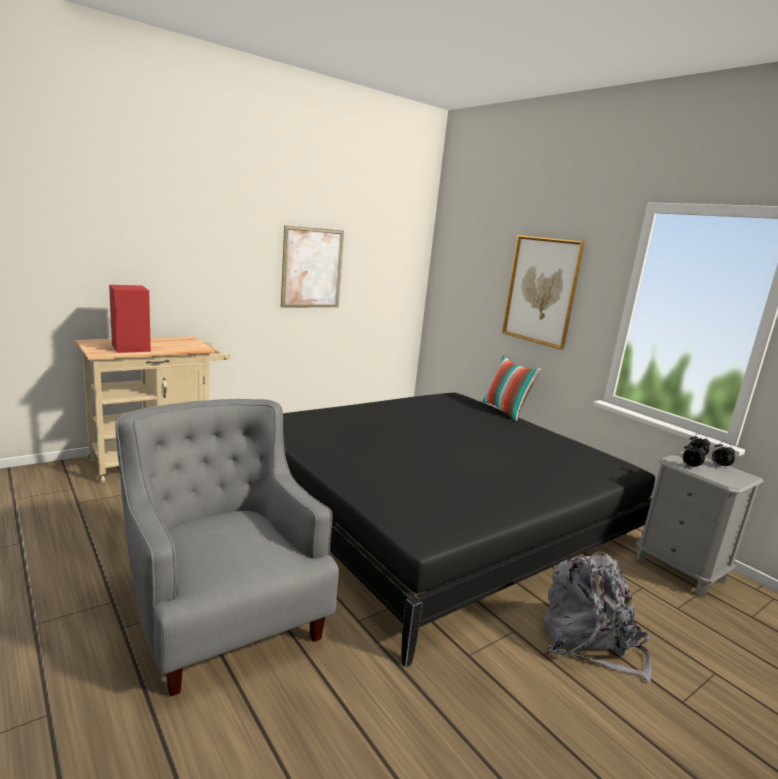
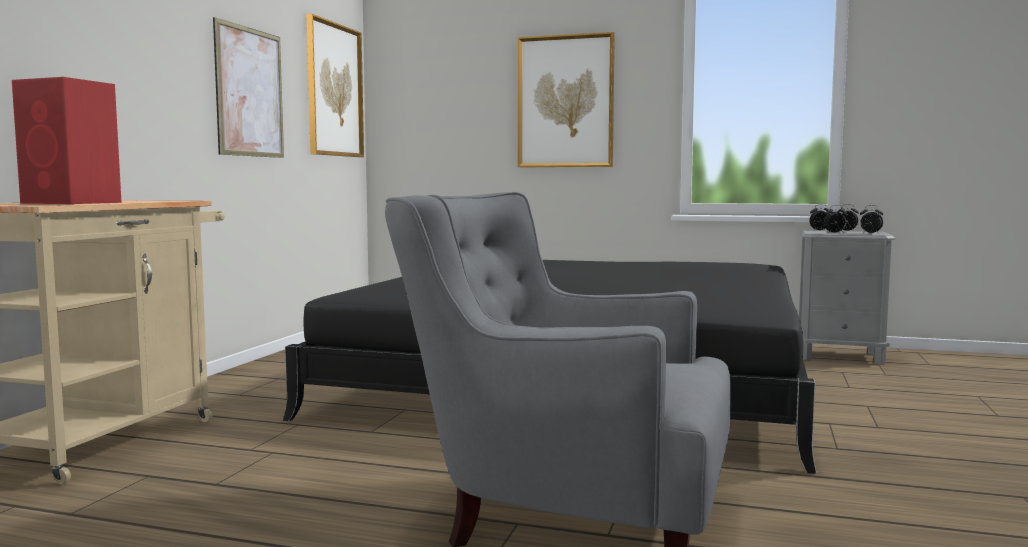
camera: 35 degrees left, 10 degrees down
pillow [482,355,541,421] -> none
grey backpack [544,551,651,682] -> none
none -> picture [306,14,364,157]
none -> alarm clock [860,205,883,234]

